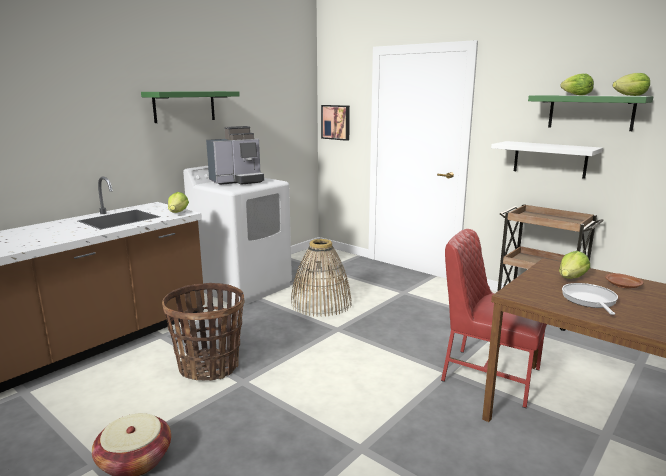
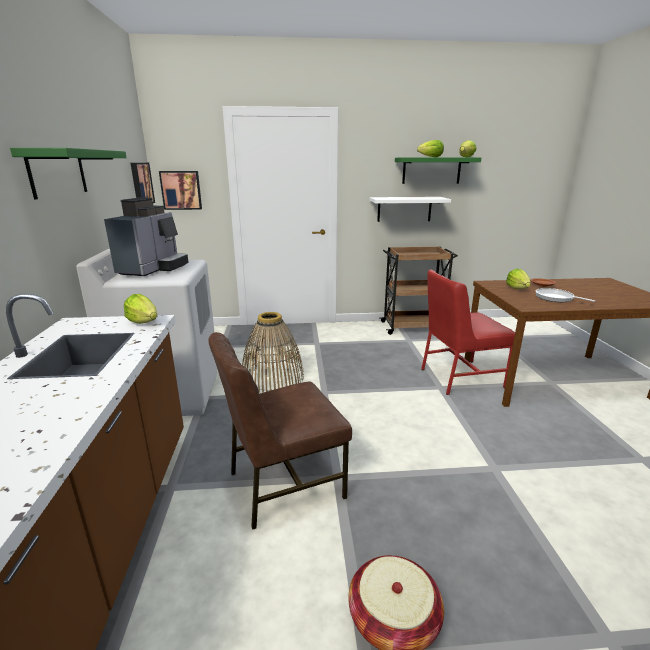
camera: 45 degrees left, 5 degrees up
basket [162,283,245,381] -> brown chair [208,332,352,530]
none -> picture [131,163,155,203]

